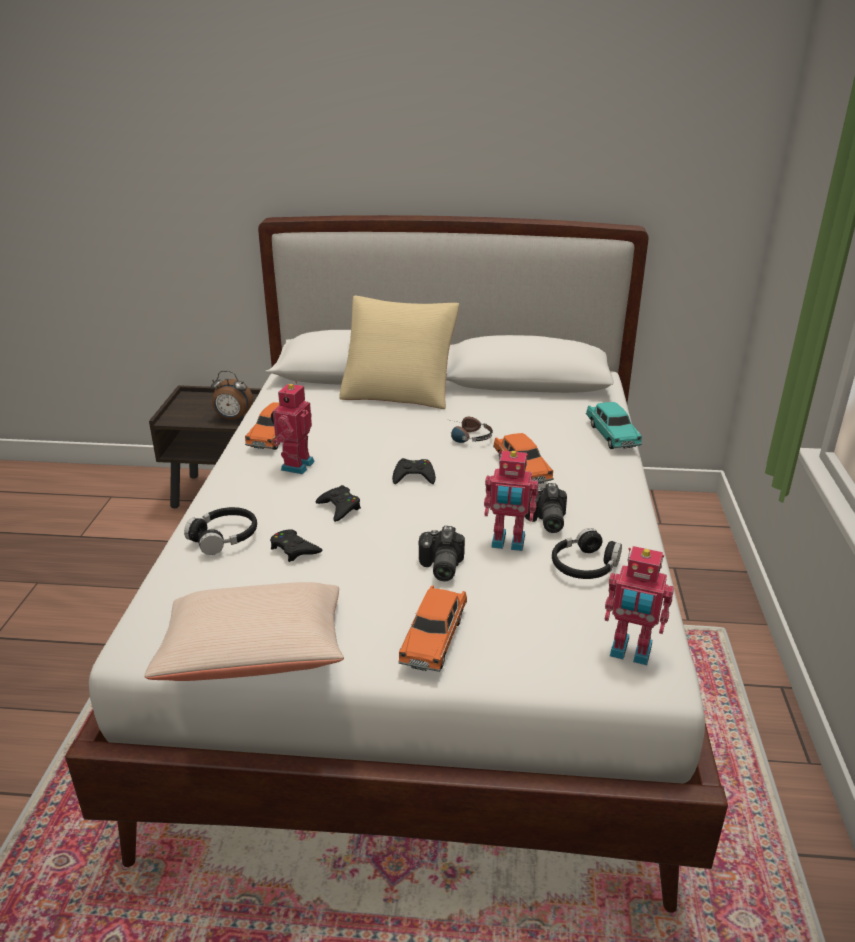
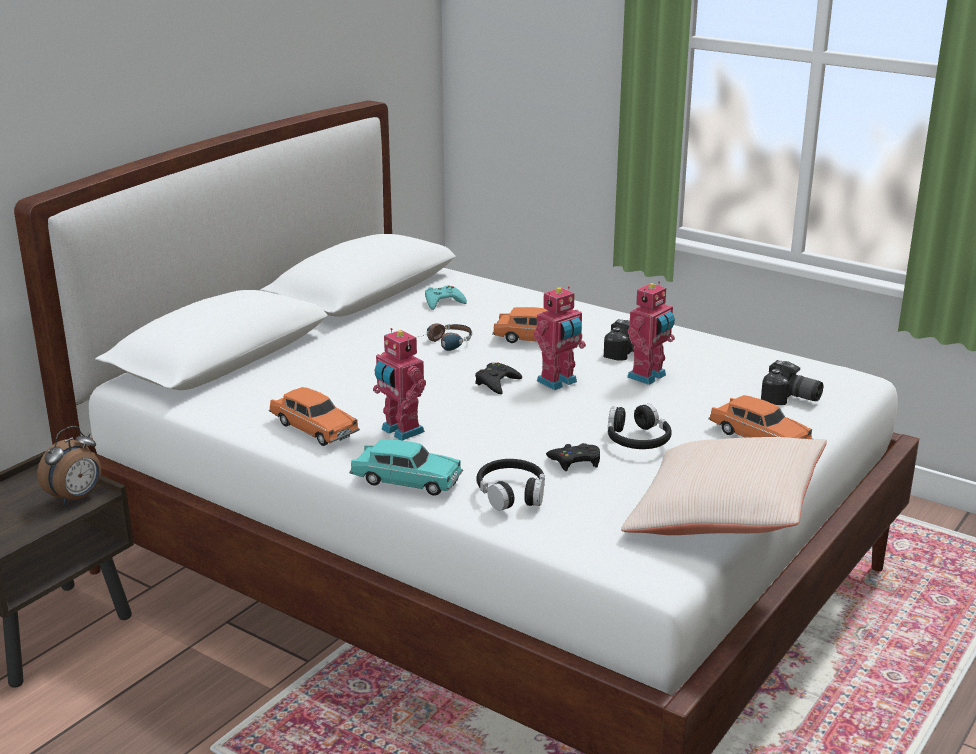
camera: 60 degrees left, 5 degrees down
black game controller [315,485,361,522] -> none
beige pillow [339,296,459,409] -> none
camera [419,526,465,581] -> camera moved to [761,360,823,405]
black headphones [552,528,622,579] -> black headphones moved to [608,404,672,449]
turquoise toy car [586,402,642,449] -> turquoise toy car moved to [349,439,463,496]
toy robot [604,546,674,665] -> toy robot moved to [533,286,586,390]
none -> turquoise game controller [425,286,467,310]

